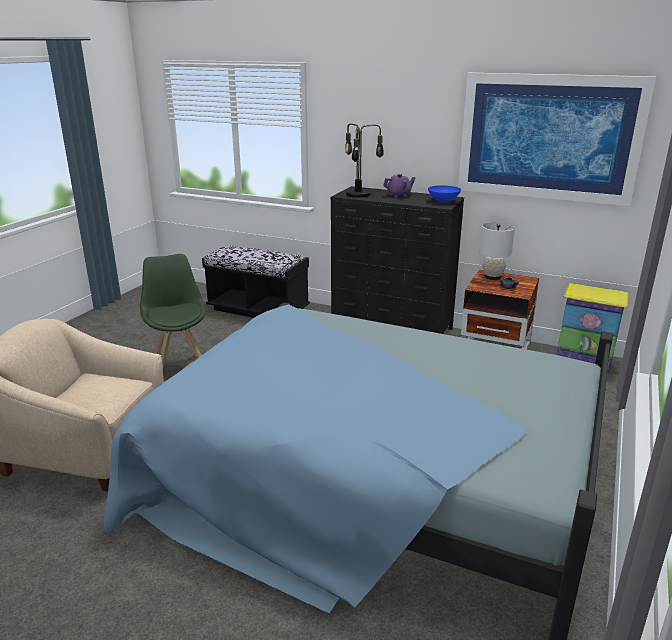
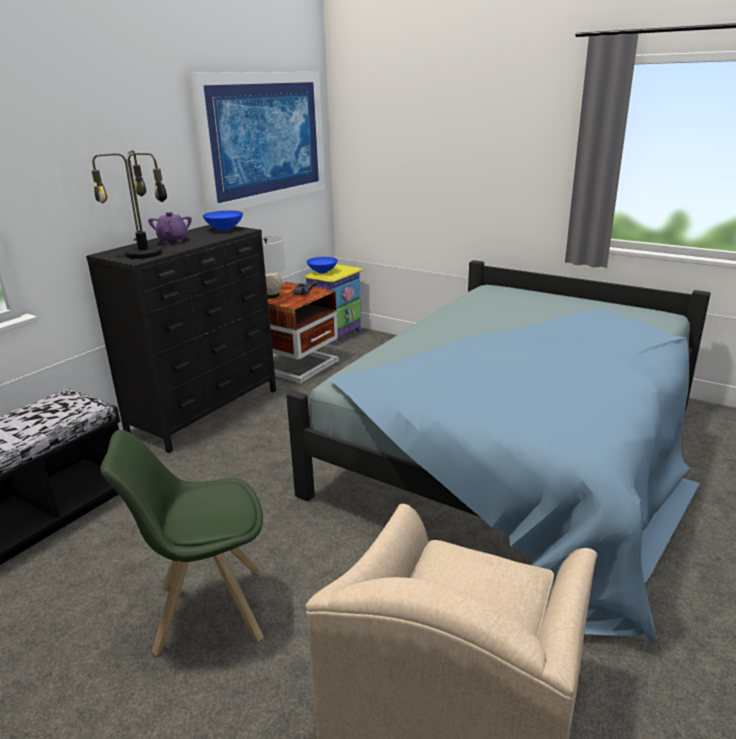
camera: 80 degrees left, 0 degrees up
none -> blue bowl [307,257,338,273]

